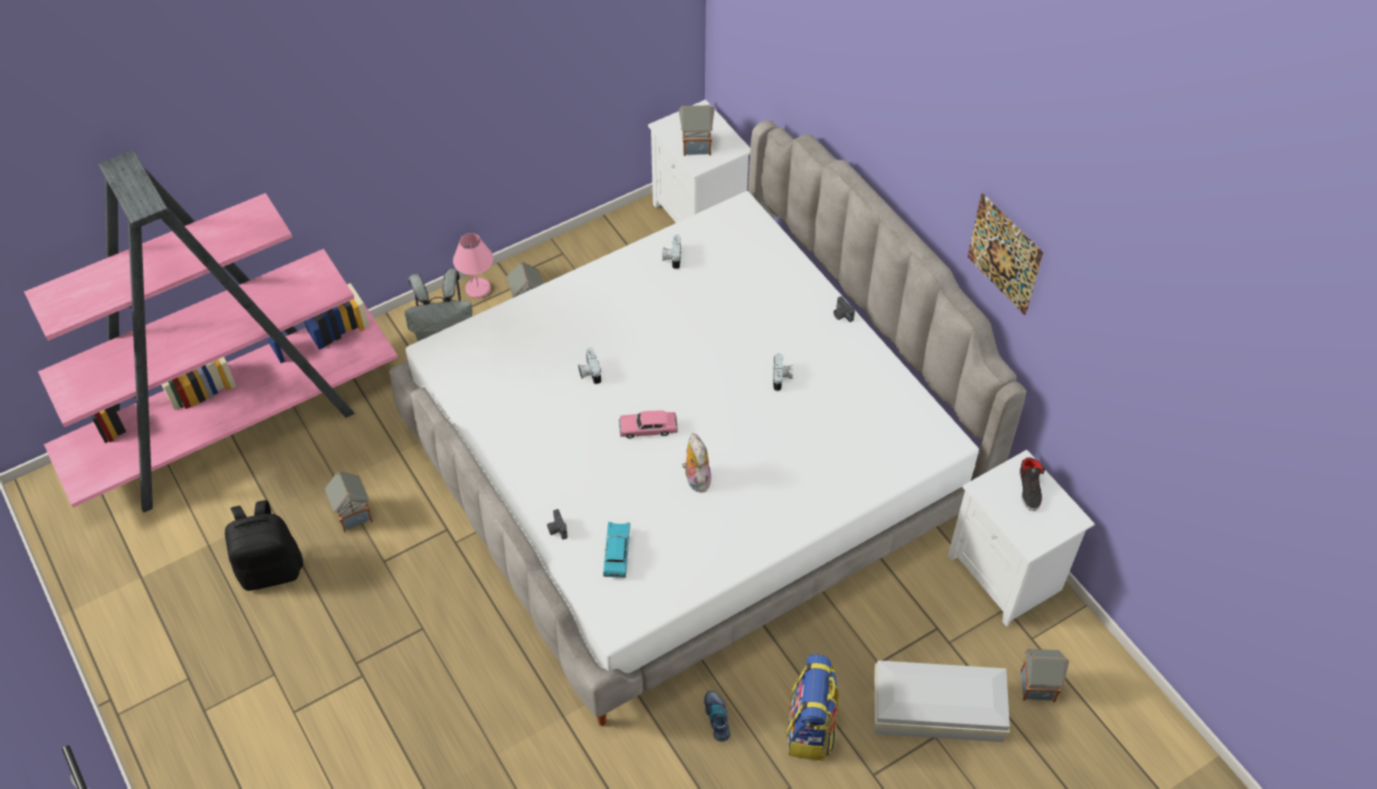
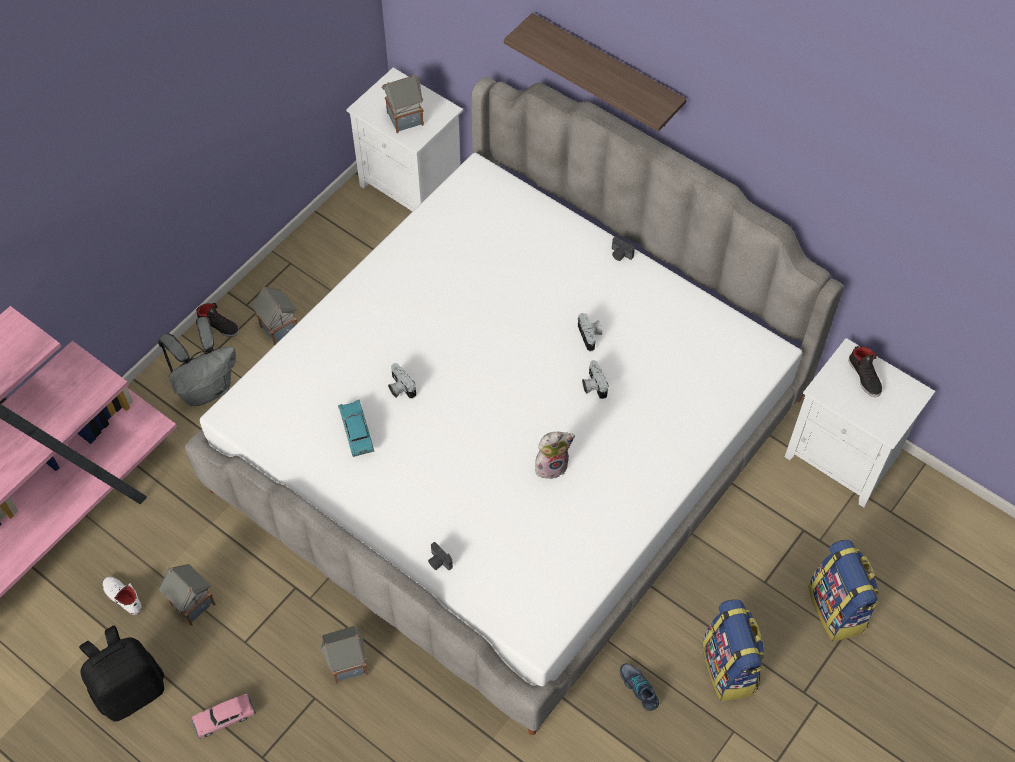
camera: 20 degrees left, 5 degrees up
pink table lamp [453,233,493,298] -> black shoe [196,303,240,337]
turquoise toy car [603,522,631,578] -> turquoise toy car moved to [338,400,374,457]
pink toy car [619,410,678,439] -> pink toy car moved to [191,694,256,739]
camera [663,234,681,269] -> camera moved to [582,360,609,399]
plush toy [682,433,711,493] -> plush toy turned 105 degrees clockwise [535,432,575,479]
white storage box [874,660,1010,742] -> backpack [808,540,880,641]
picture [967,193,1043,315] -> none
toy house [1020,649,1069,702] -> toy house moved to [321,626,368,684]
none -> white shoe [102,576,143,615]
none -> shelf [504,13,687,132]

